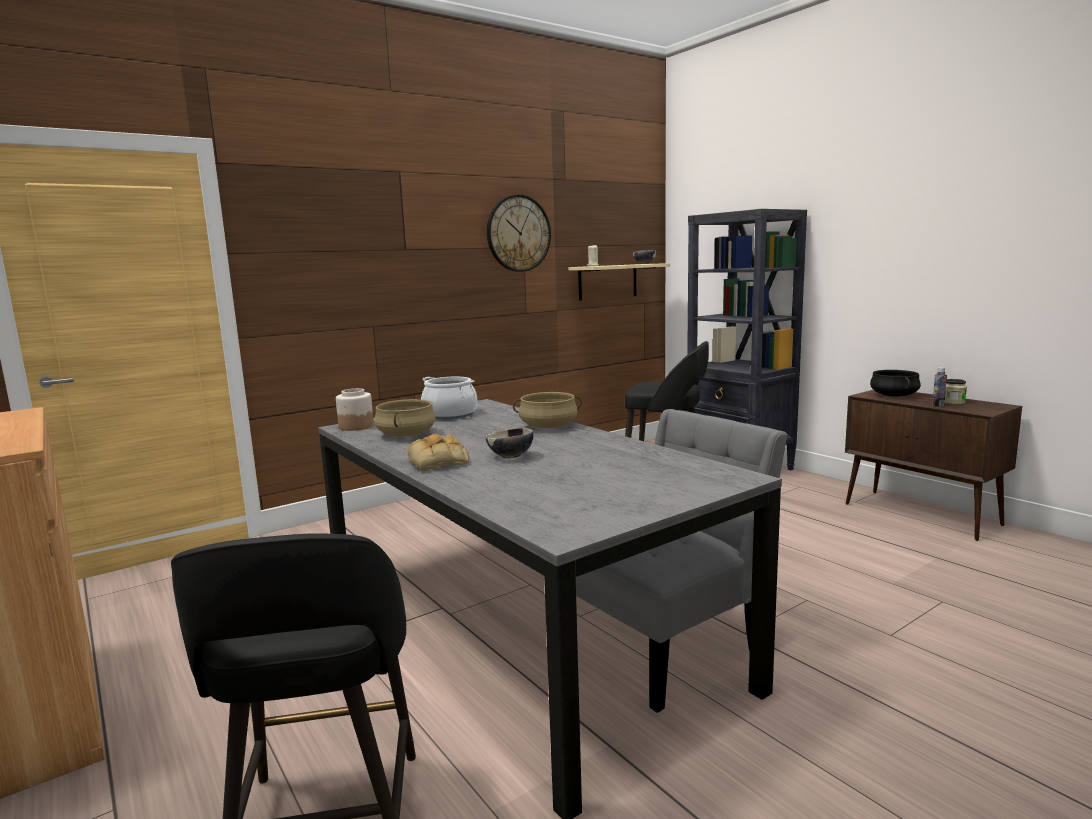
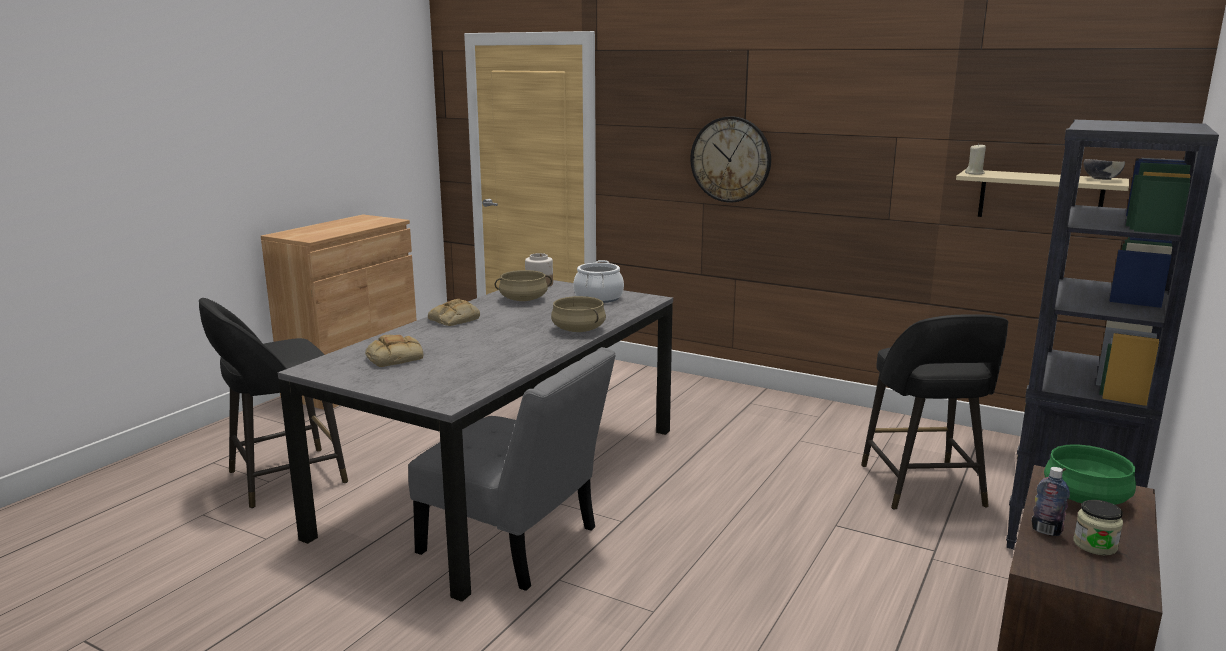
camera: 65 degrees right, 5 degrees up
bowl [486,428,534,458] -> none
wall clock [487,195,551,272] -> wall clock moved to [690,116,771,203]
black cooking pot [870,370,921,397] -> green cooking pot [1044,444,1136,505]
none -> bread [365,335,423,367]

